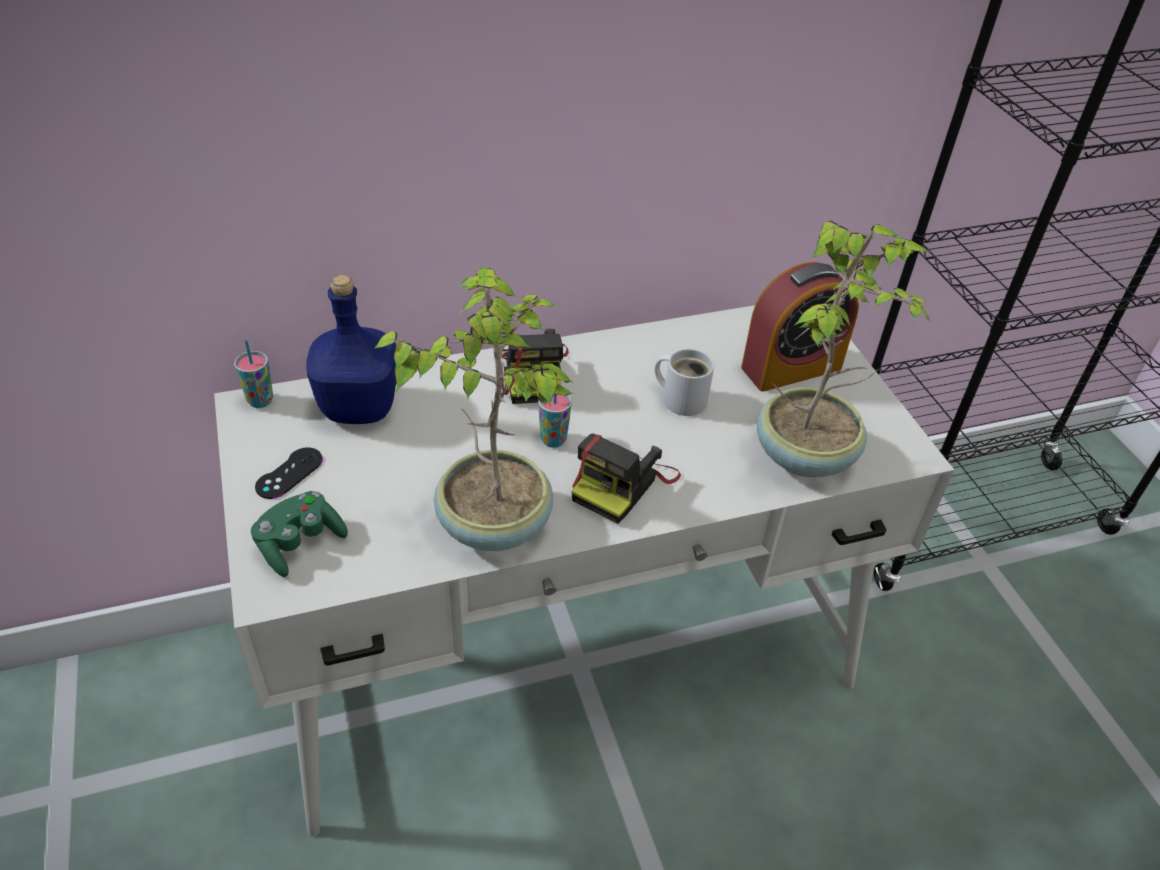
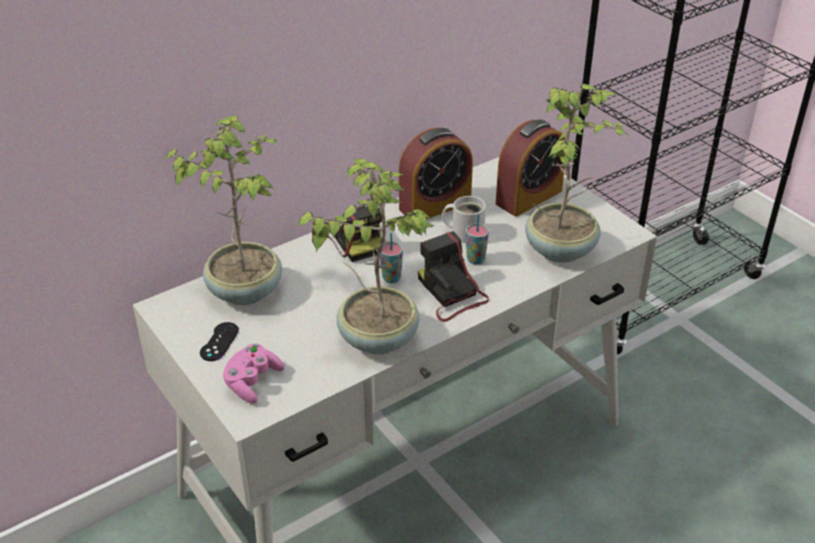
camera: 15 degrees left, 5 degrees down
cup [234,340,273,408] -> cup moved to [466,214,489,264]
green game controller [251,491,348,577] -> pink game controller [223,344,285,404]
blue bottle [306,275,396,424] -> potted plant [165,115,282,305]
camera [571,433,681,524] -> camera turned 135 degrees clockwise [418,231,489,322]
none -> alarm clock [399,128,473,219]

